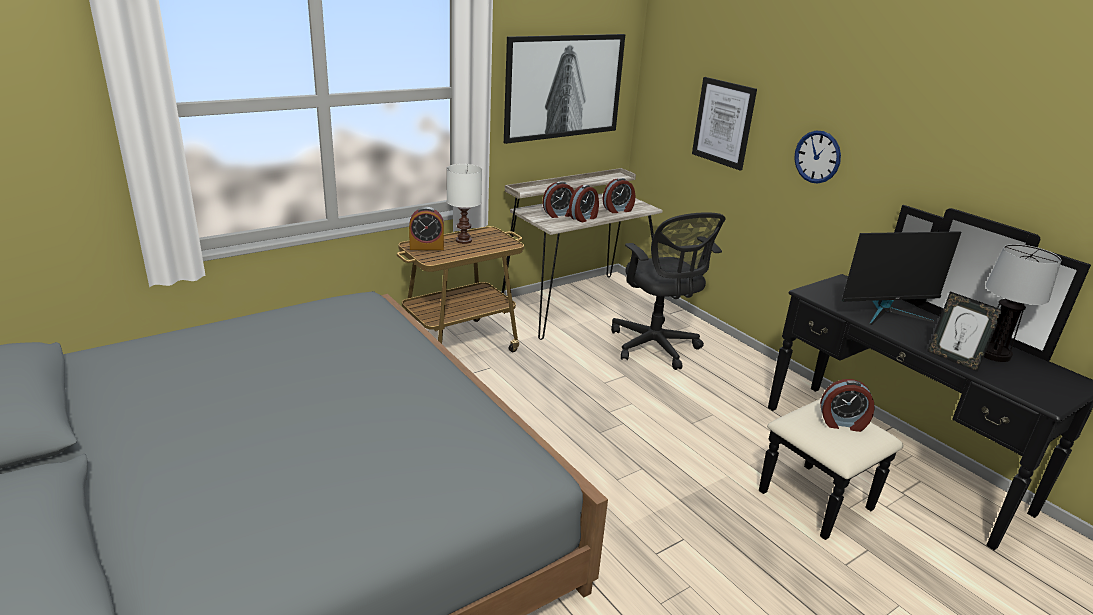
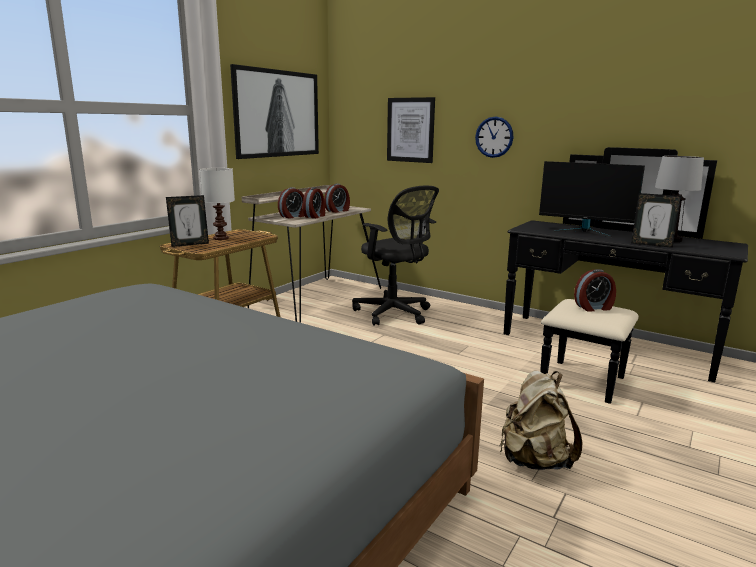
camera: 20 degrees left, 10 degrees down
alarm clock [409,207,444,250] -> picture frame [166,195,209,247]
monitor [842,231,962,325] -> monitor turned 60 degrees clockwise [539,161,645,237]
none -> beige backpack [500,370,583,470]

